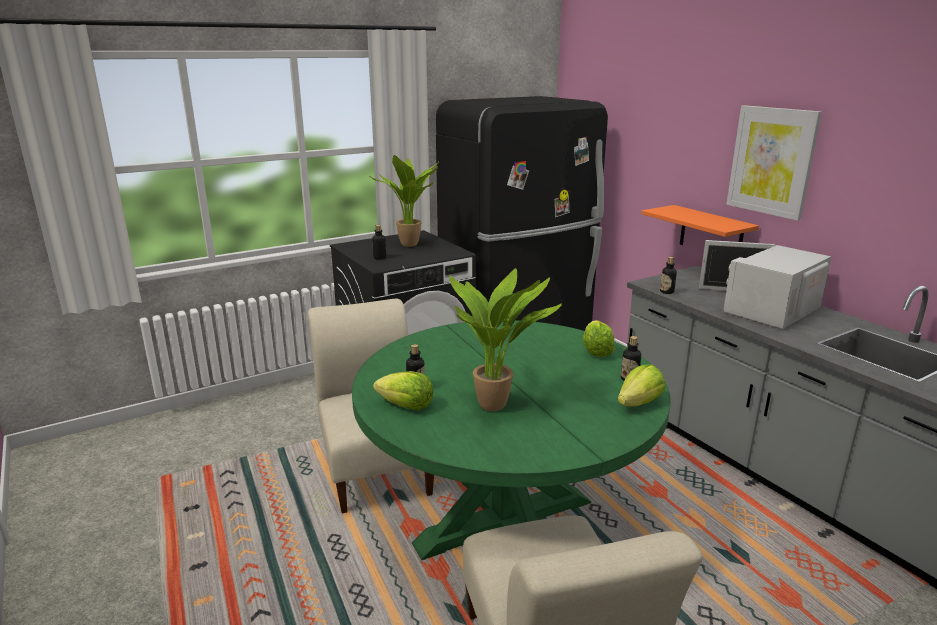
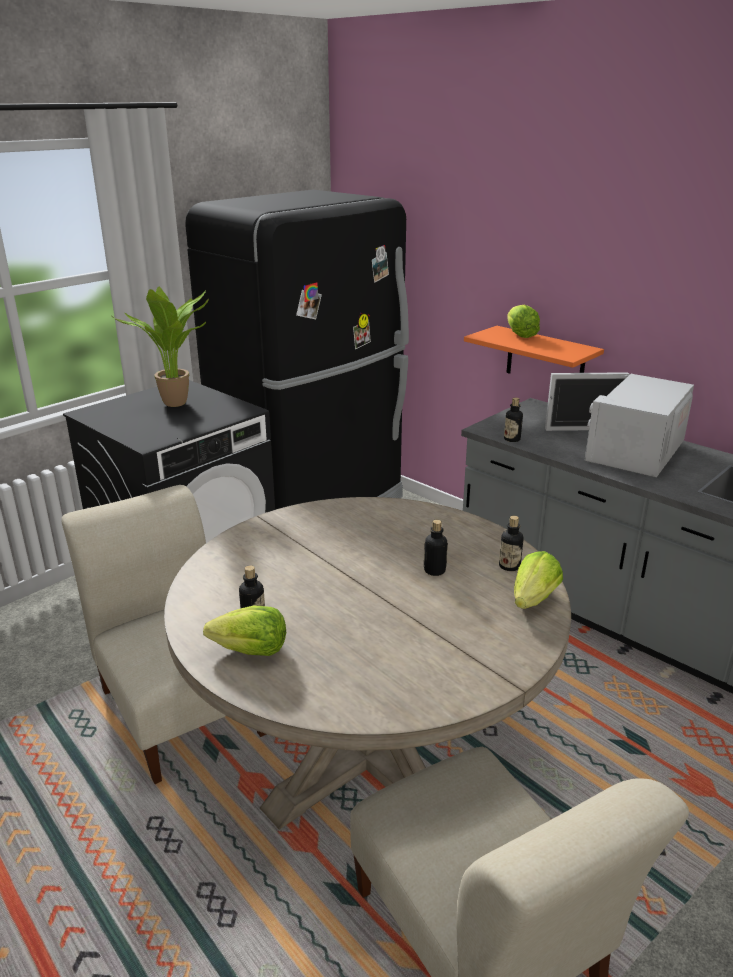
camera: 15 degrees left, 5 degrees up
green dining table [352,320,671,560] -> beige dining table [164,497,571,830]
bottle [372,225,386,259] -> bottle moved to [424,520,448,576]
potted plant [449,268,562,411] -> none
lettuce [583,320,614,357] -> lettuce moved to [507,305,540,338]
picture [726,105,822,221] -> none

